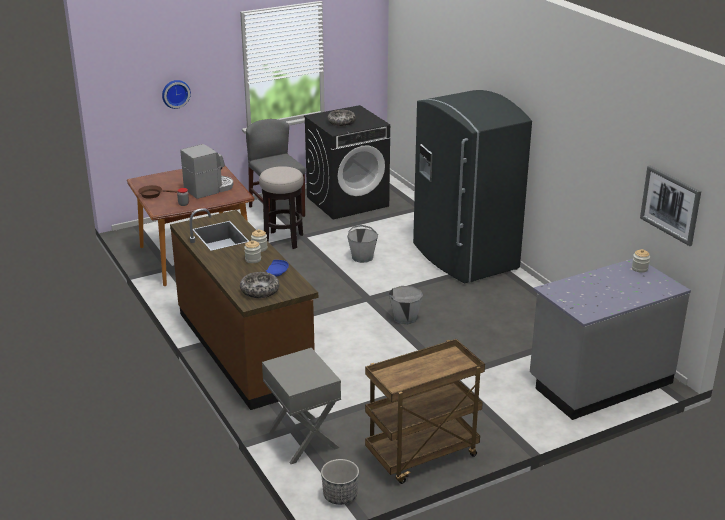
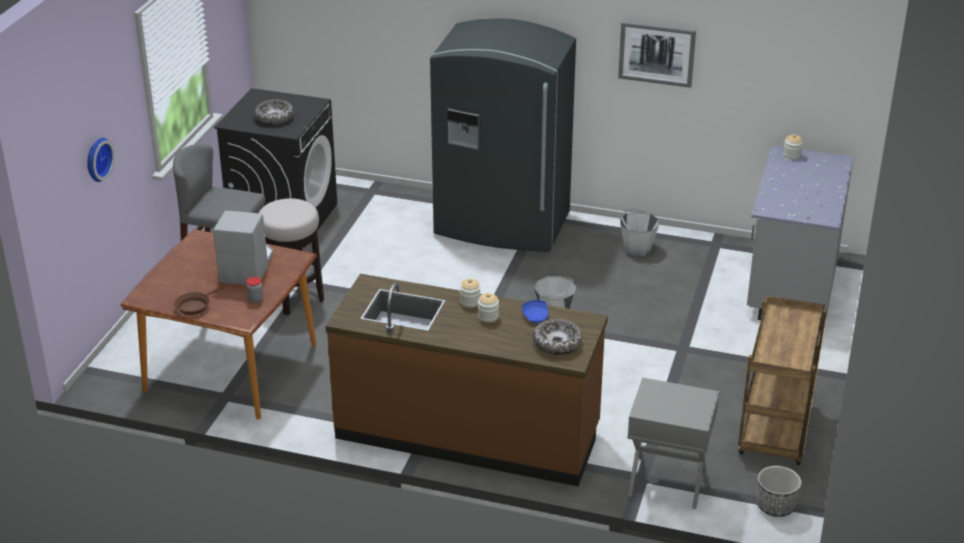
camera: 45 degrees left, 5 degrees up
grey bucket [347,225,378,263] -> grey bucket moved to [620,209,659,256]
picture [640,165,701,246] -> picture moved to [618,21,696,88]

